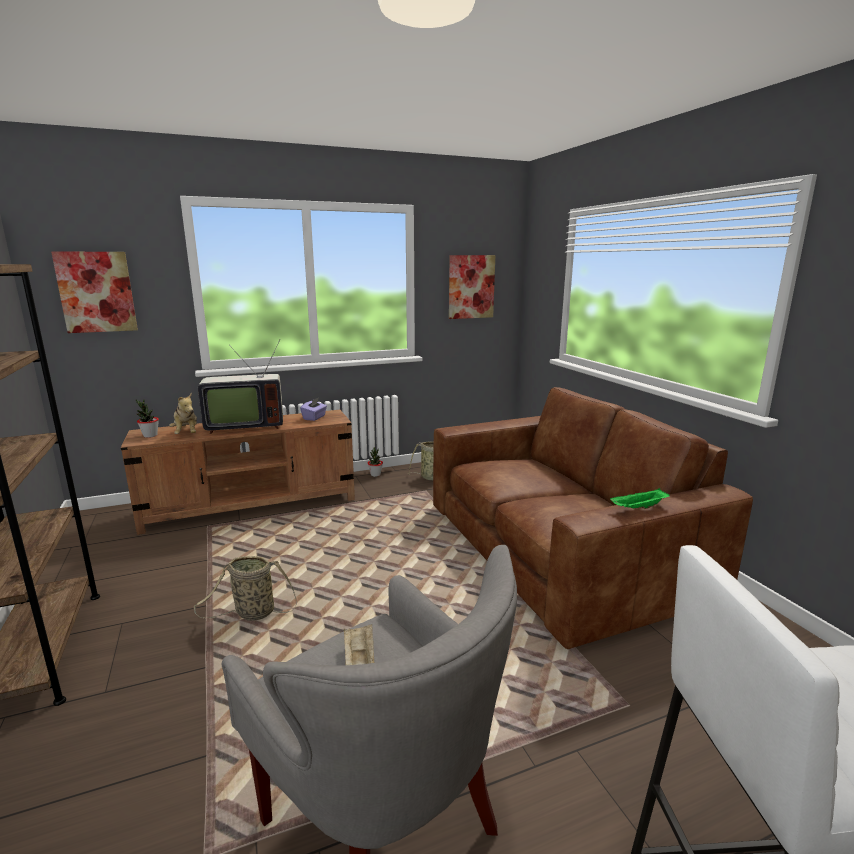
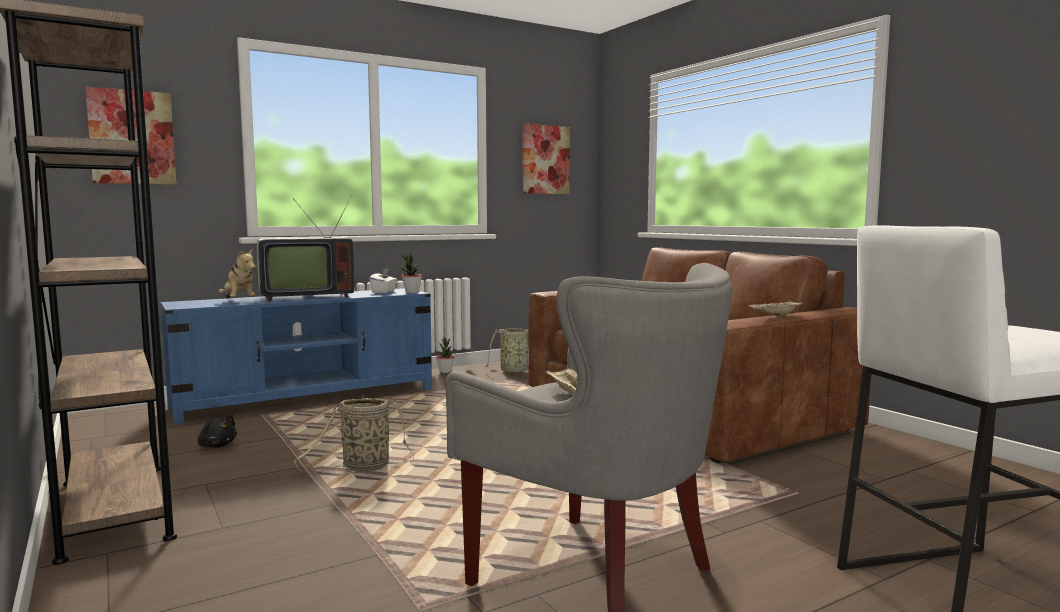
camera: 10 degrees left, 10 degrees down
brown tv stand [121,410,355,535] -> blue tv stand [160,288,432,425]
potted plant [136,399,159,438] -> potted plant moved to [401,253,422,293]
purple tissue box [300,397,327,421] -> white tissue box [369,268,397,293]
green tray [610,488,670,509] -> beige tray [748,300,802,316]
none -> black plush toy [198,416,237,448]

